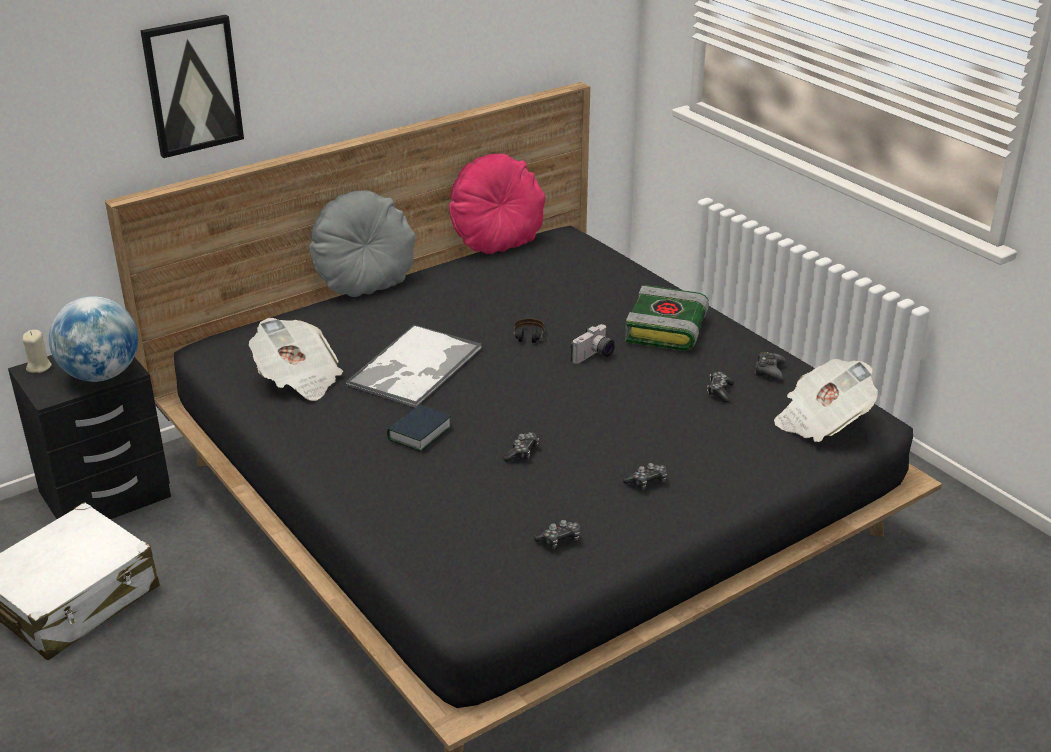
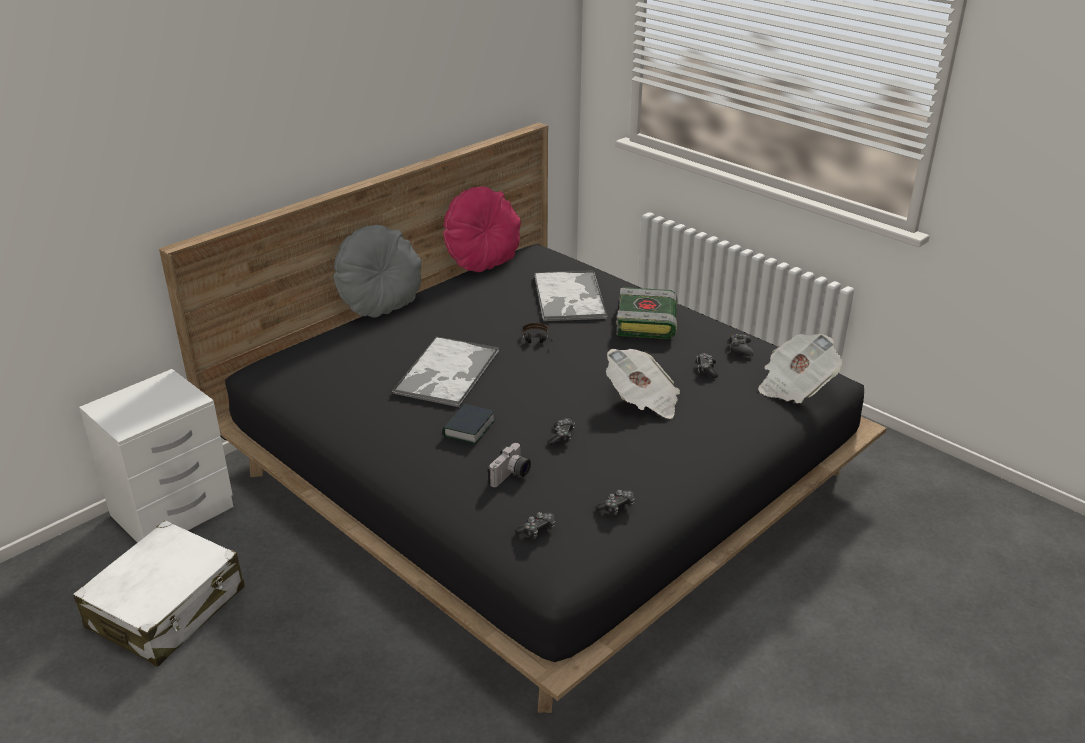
camera: 10 degrees left, 0 degrees up
black nightstand [8,355,171,519] -> white nightstand [79,369,234,543]
beige candle [23,330,52,373] -> none
globe [49,296,138,382] -> none
picture [140,14,244,158] -> none
newspaper [249,318,343,401] -> newspaper moved to [606,349,680,419]
camera [571,324,615,364] -> camera moved to [487,443,531,487]
game controller [623,463,667,489] -> game controller moved to [515,512,555,539]
none -> tray [534,270,608,321]

